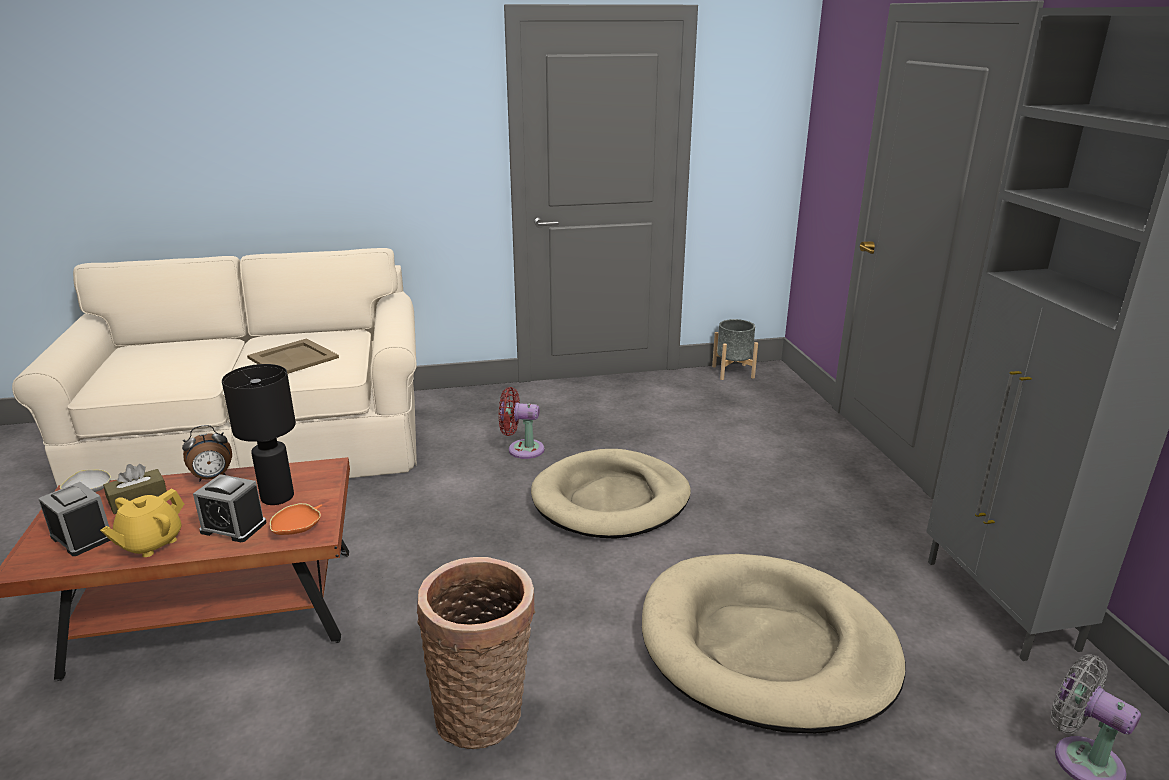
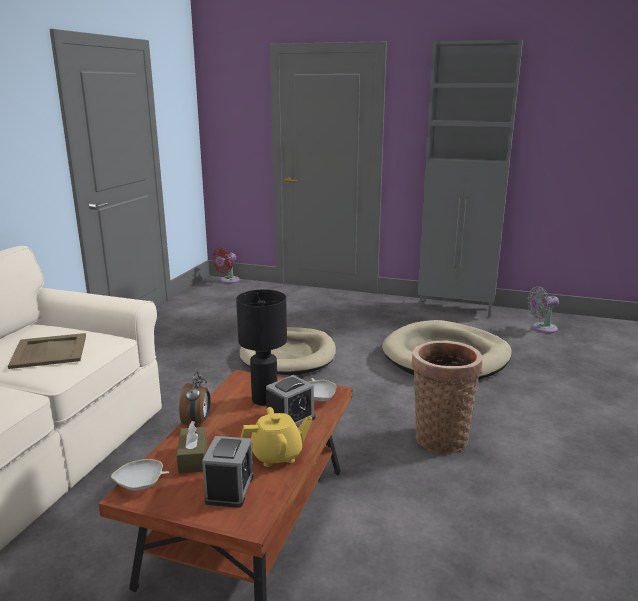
camera: 60 degrees left, 5 degrees down
alarm clock [38,482,111,556] -> alarm clock turned 120 degrees clockwise [202,436,254,508]
yellow teapot [100,489,184,557] -> yellow teapot turned 75 degrees counterclockwise [241,407,312,467]
orange bowl [270,503,322,535] -> white bowl [308,378,337,401]
red fan [499,387,544,459] -> red fan moved to [212,247,240,283]
grey planter [712,319,758,380] -> none

